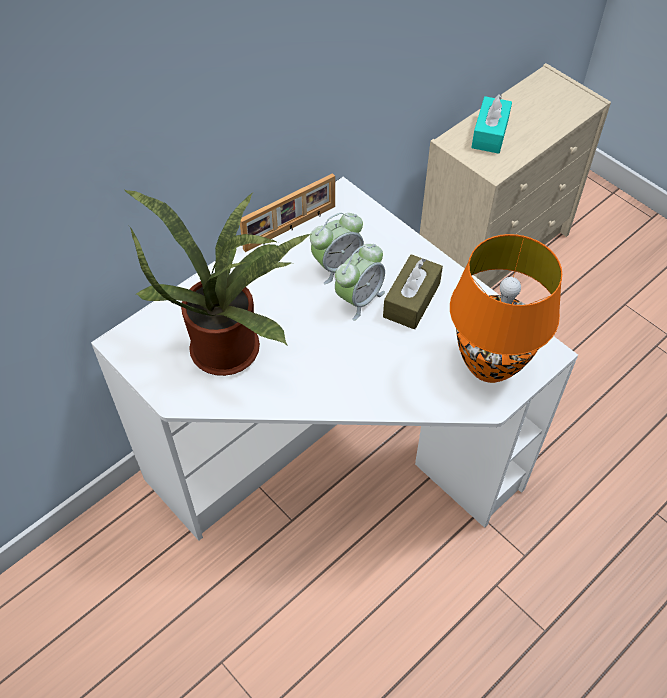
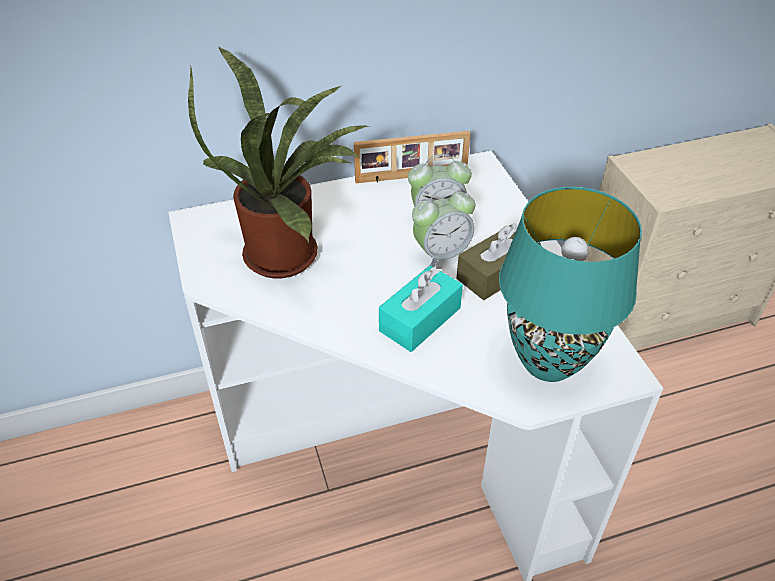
camera: 25 degrees right, 10 degrees down
orange table lamp [450,234,562,383] -> turquoise table lamp [499,187,642,382]
turquoise tissue box [471,94,512,154] -> turquoise tissue box moved to [379,265,463,352]

